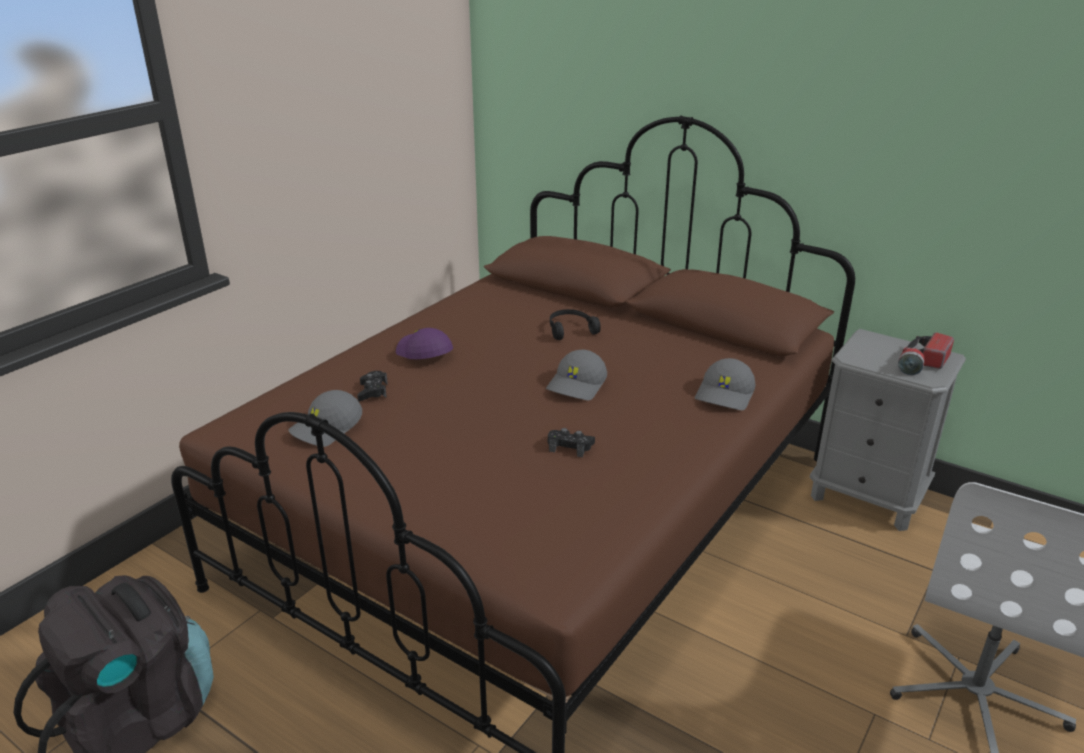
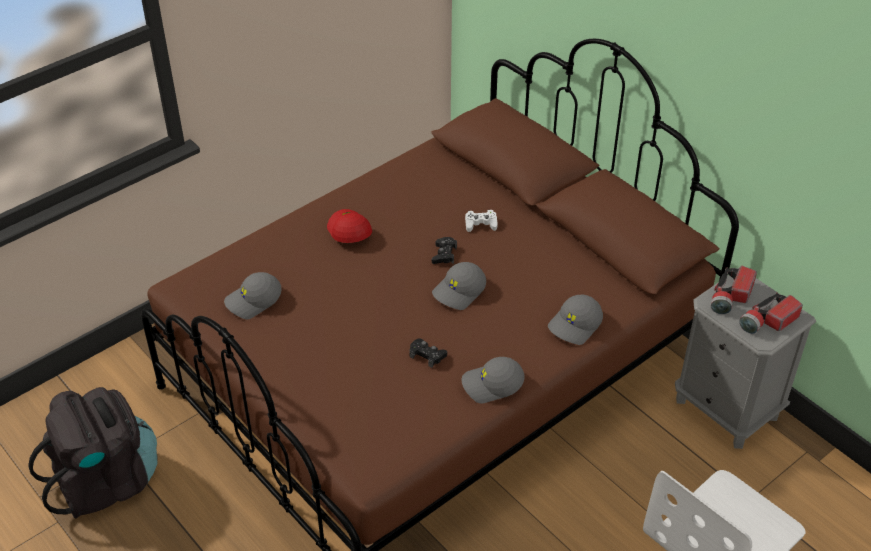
camera: 15 degrees right, 15 degrees up
black game controller [357,371,388,401] -> black game controller moved to [432,237,457,264]
purple cap [396,328,453,359] -> red cap [327,209,372,243]
black headphones [550,309,601,340] -> white game controller [465,210,498,232]
none -> grey cap [461,357,525,404]
none -> flashlight [711,266,757,314]

